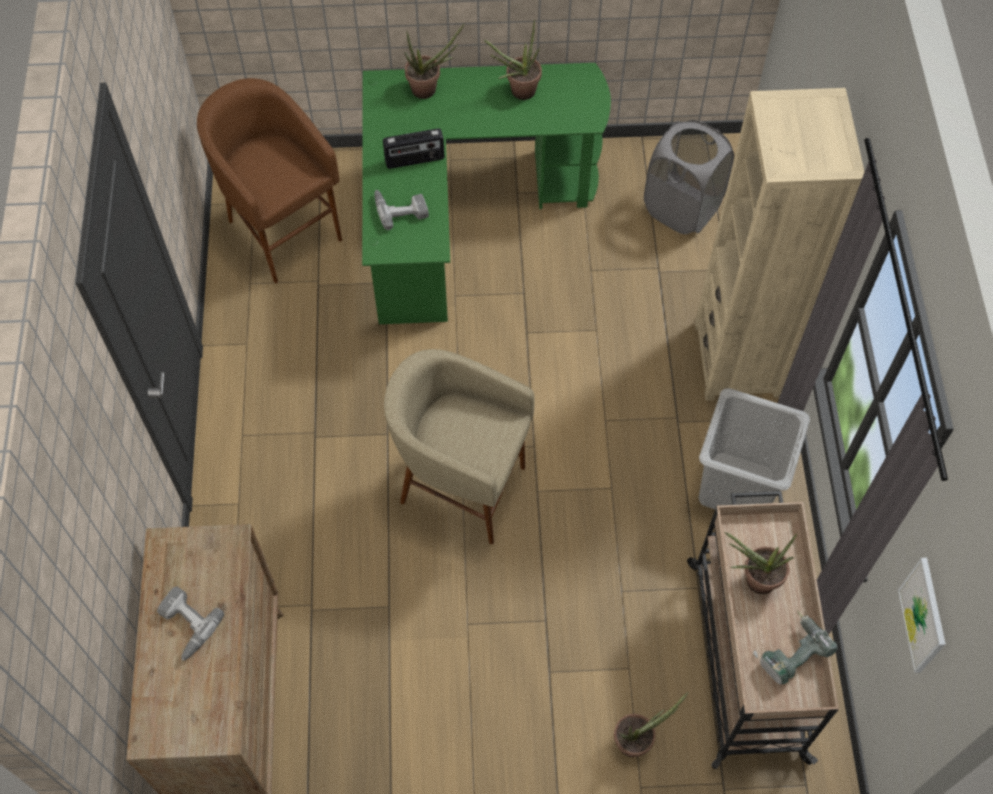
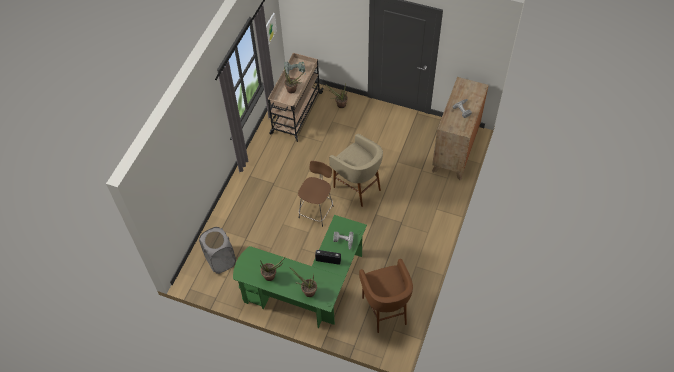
camera: 155 degrees left, 5 degrees down
beige bookcase [695,88,864,401] -> none
grey laundry basket [698,388,810,509] -> none
none -> brown stool [298,161,333,227]

